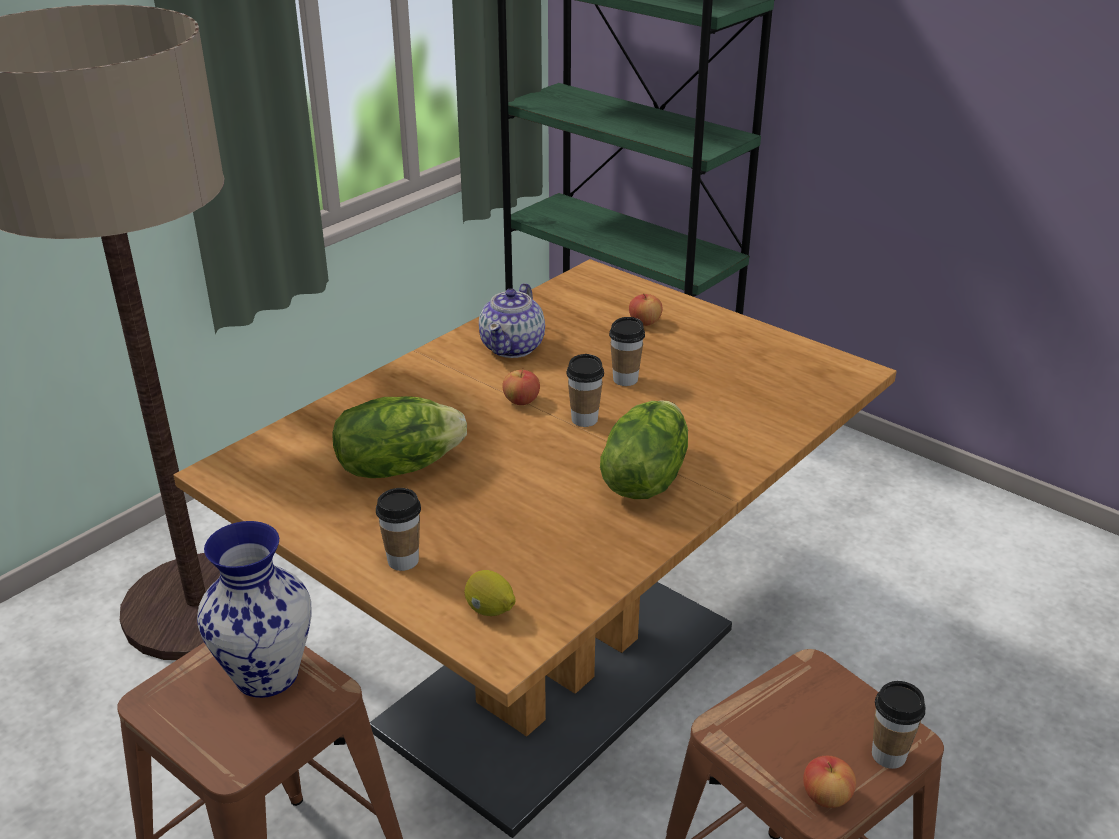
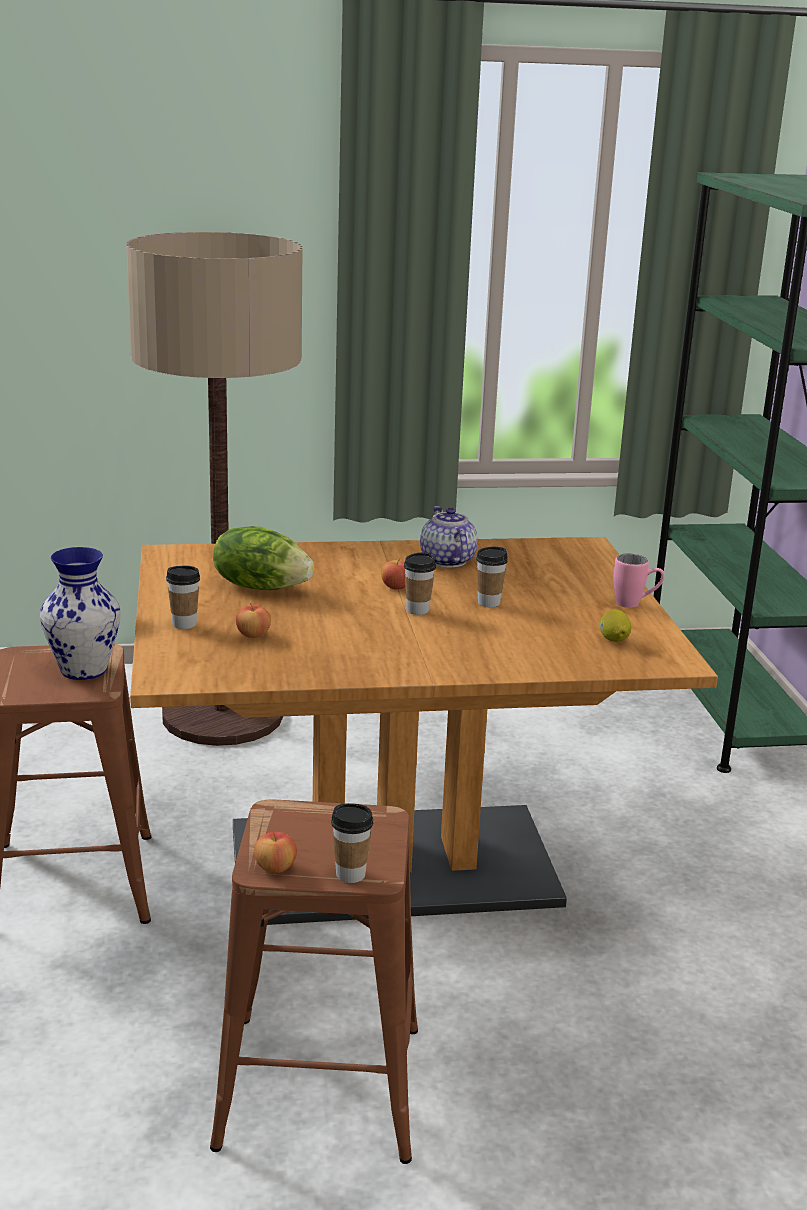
camera: 40 degrees right, 10 degrees down
lemon [465,570,516,616] -> lemon moved to [600,609,631,642]
teapot [479,283,545,358] -> teapot turned 105 degrees clockwise [420,506,478,568]
lettuce [600,400,688,499] -> none
apple [629,293,663,326] -> apple moved to [236,603,271,638]
none -> pink mug [613,554,664,608]

